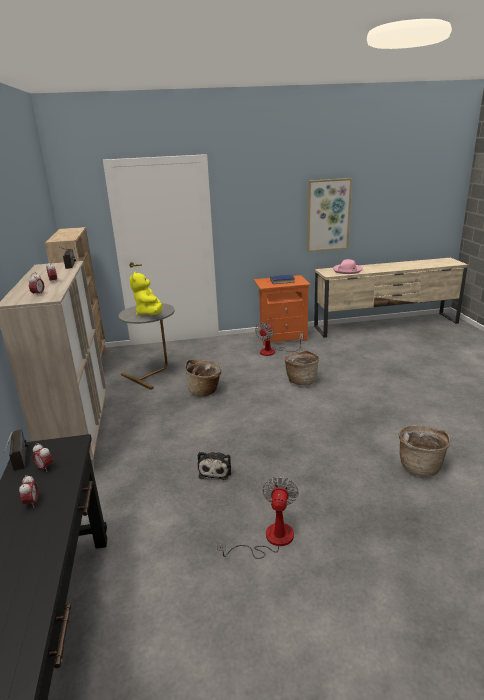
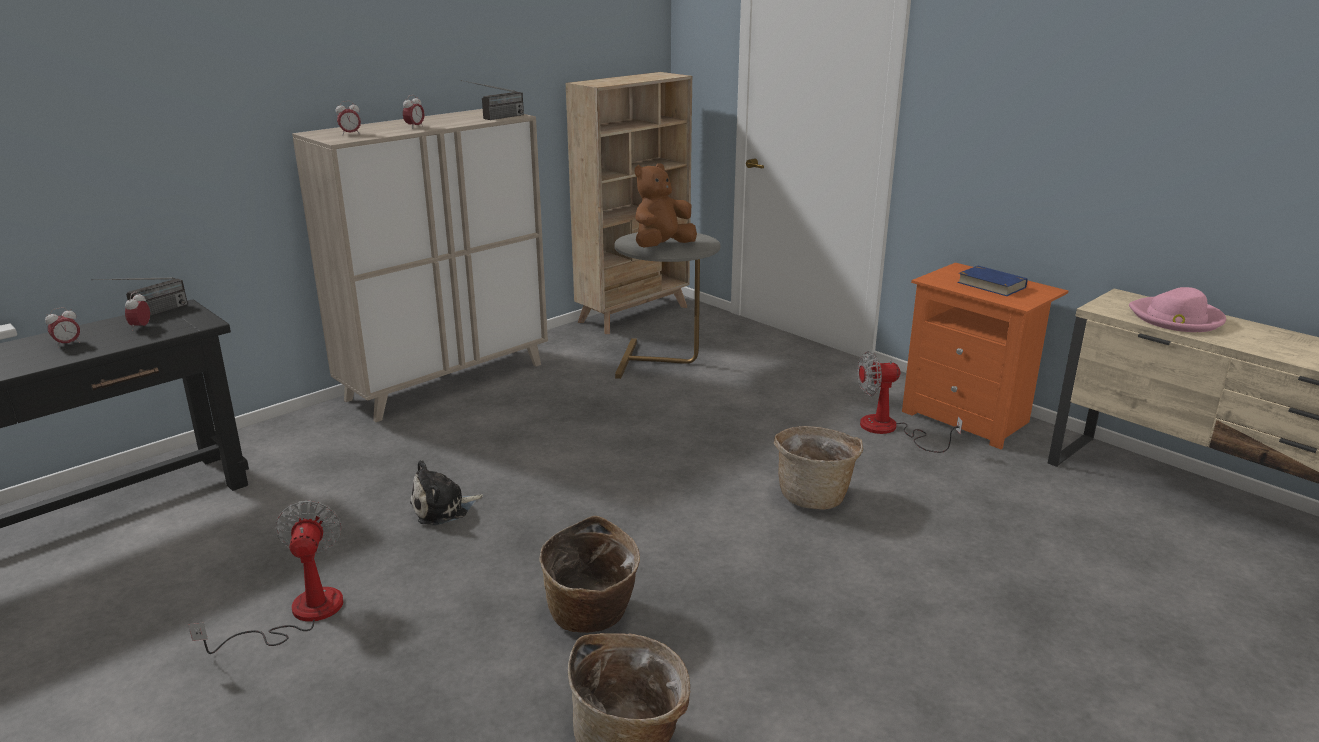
camera: 55 degrees right, 0 degrees up
yellow plush toy [130,272,163,315] -> brown plush toy [635,163,697,248]
basket [185,359,221,397] -> basket moved to [539,516,640,633]
fan [217,476,299,559] -> fan turned 75 degrees counterclockwise [188,500,343,654]
picture [307,178,352,252] -> none

